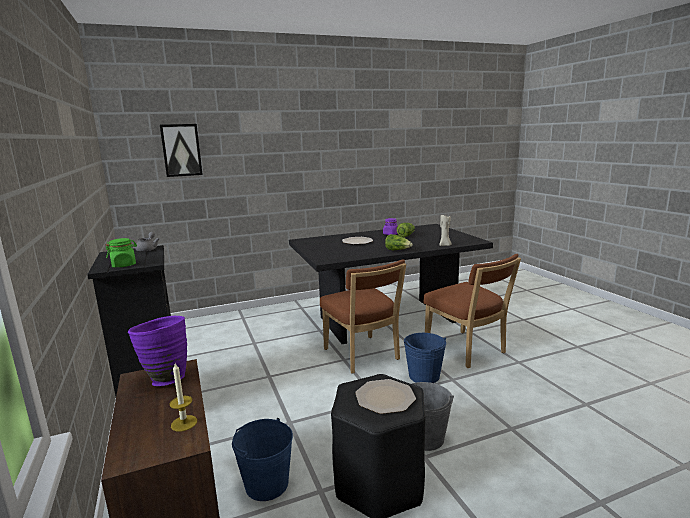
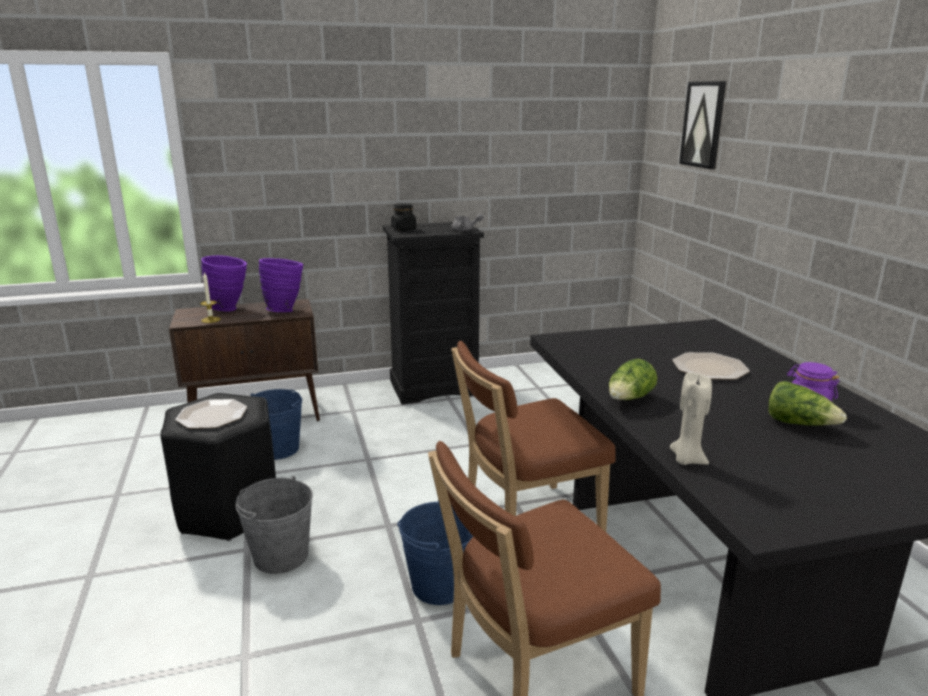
camera: 95 degrees right, 5 degrees up
green jar [106,238,137,267] -> black jar [391,203,416,231]
none -> purple vase [201,255,247,312]

